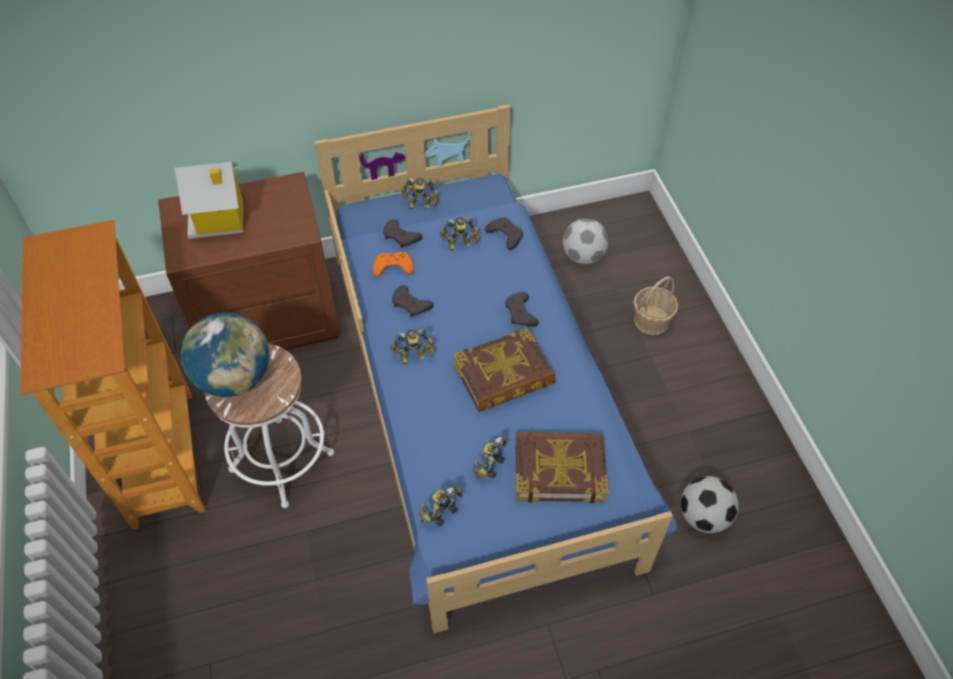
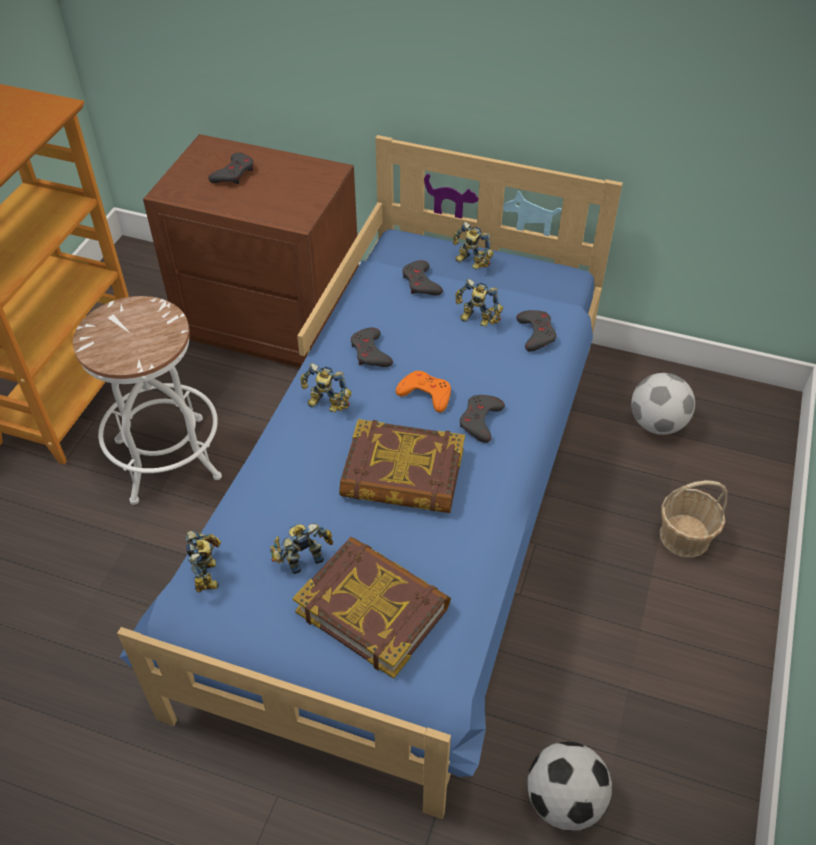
camera: 35 degrees right, 5 degrees down
toy house [175,162,243,239] -> grey game controller [208,153,254,184]
globe [181,312,269,397] -> none
orange game controller [373,252,414,277] -> orange game controller moved to [396,371,451,412]
toy robot [418,487,463,526] -> toy robot turned 90 degrees clockwise [186,531,221,592]

